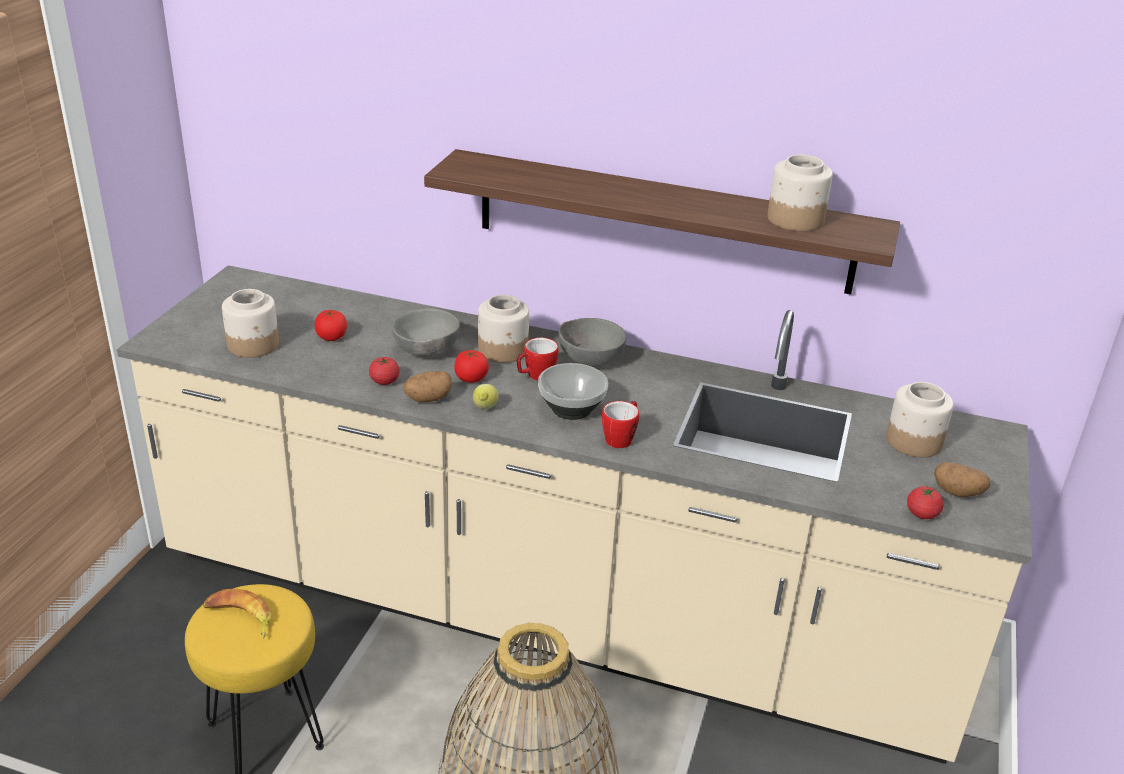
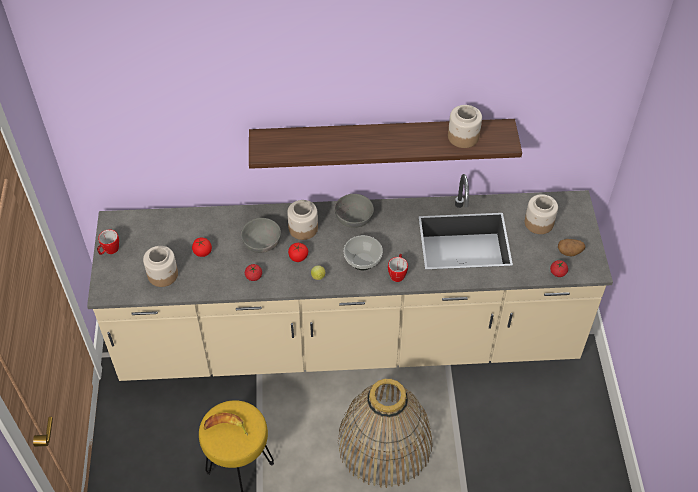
camera: 20 degrees left, 20 degrees up
potato [403,371,452,402] -> none
mug [517,338,559,381] -> mug moved to [97,229,119,255]

